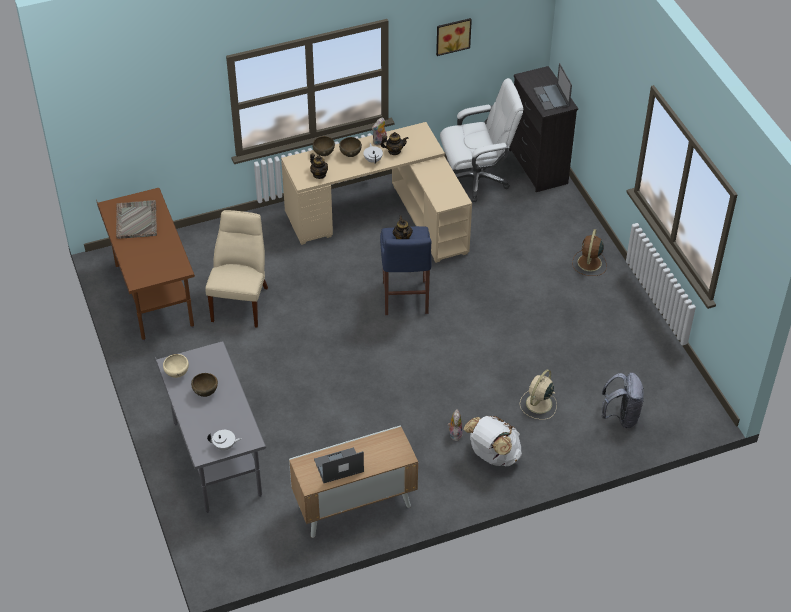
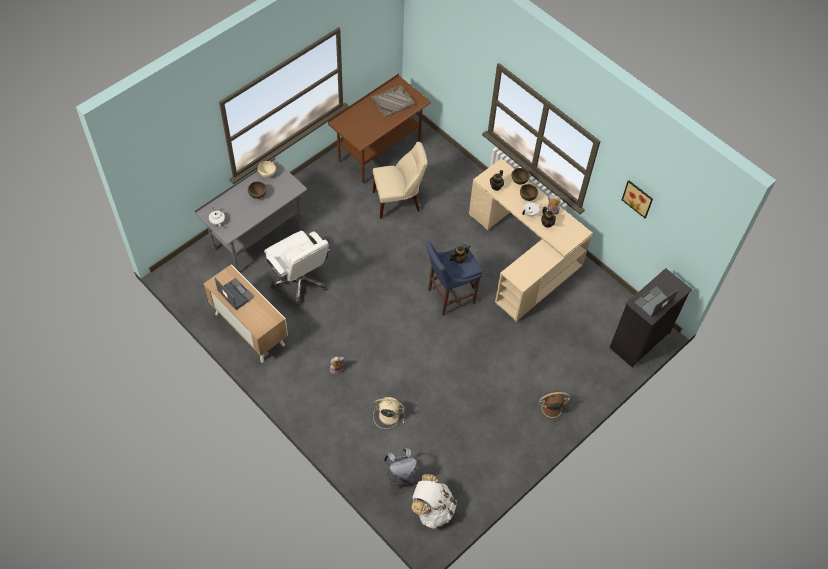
camera: 65 degrees right, 10 degrees up
white office chair [440,78,524,202] -> white office chair moved to [264,230,330,306]
white backpack [464,416,522,466] -> white backpack moved to [411,474,457,529]

